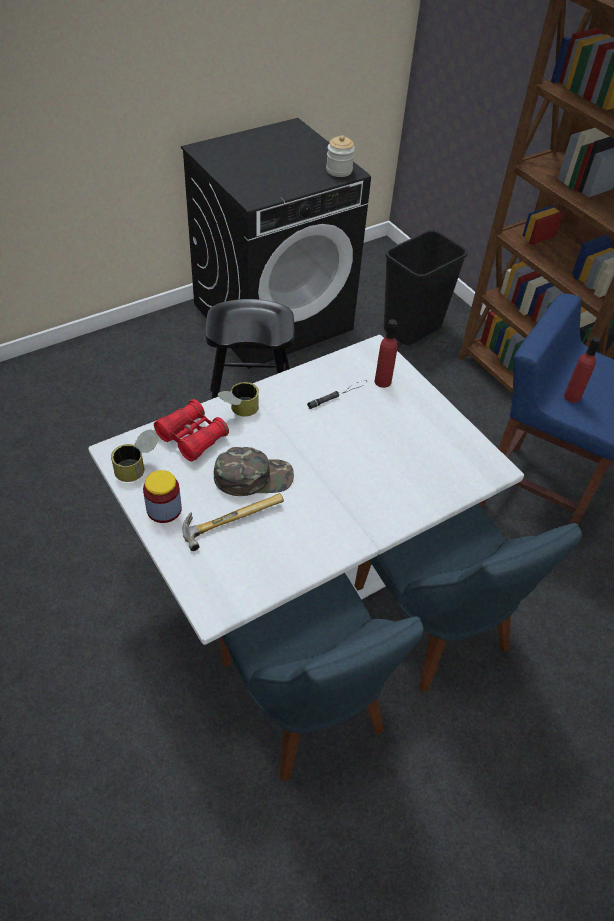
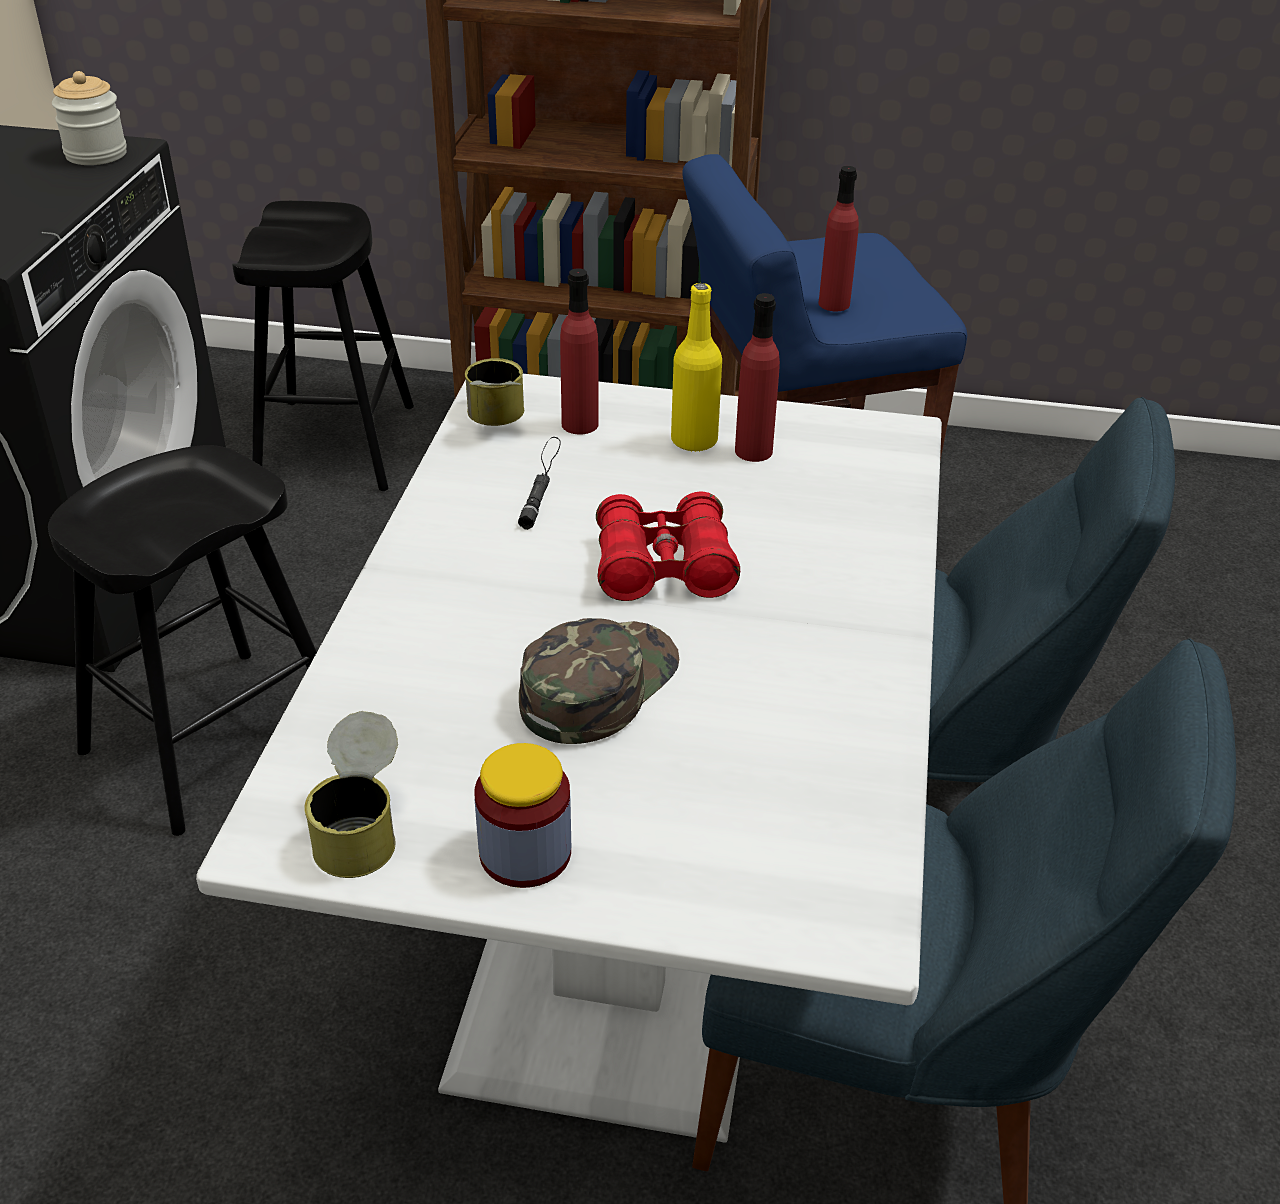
camera: 45 degrees left, 10 degrees down
red binoculars [154,399,229,461] -> red binoculars moved to [596,492,740,601]
hammer [182,493,284,551] -> none
can [218,382,259,417] -> can moved to [465,358,524,426]
black trash can [384,230,468,345] -> black stool [232,201,414,491]
none -> yellow bottle [671,283,722,452]
none -> red bottle [735,293,780,462]

